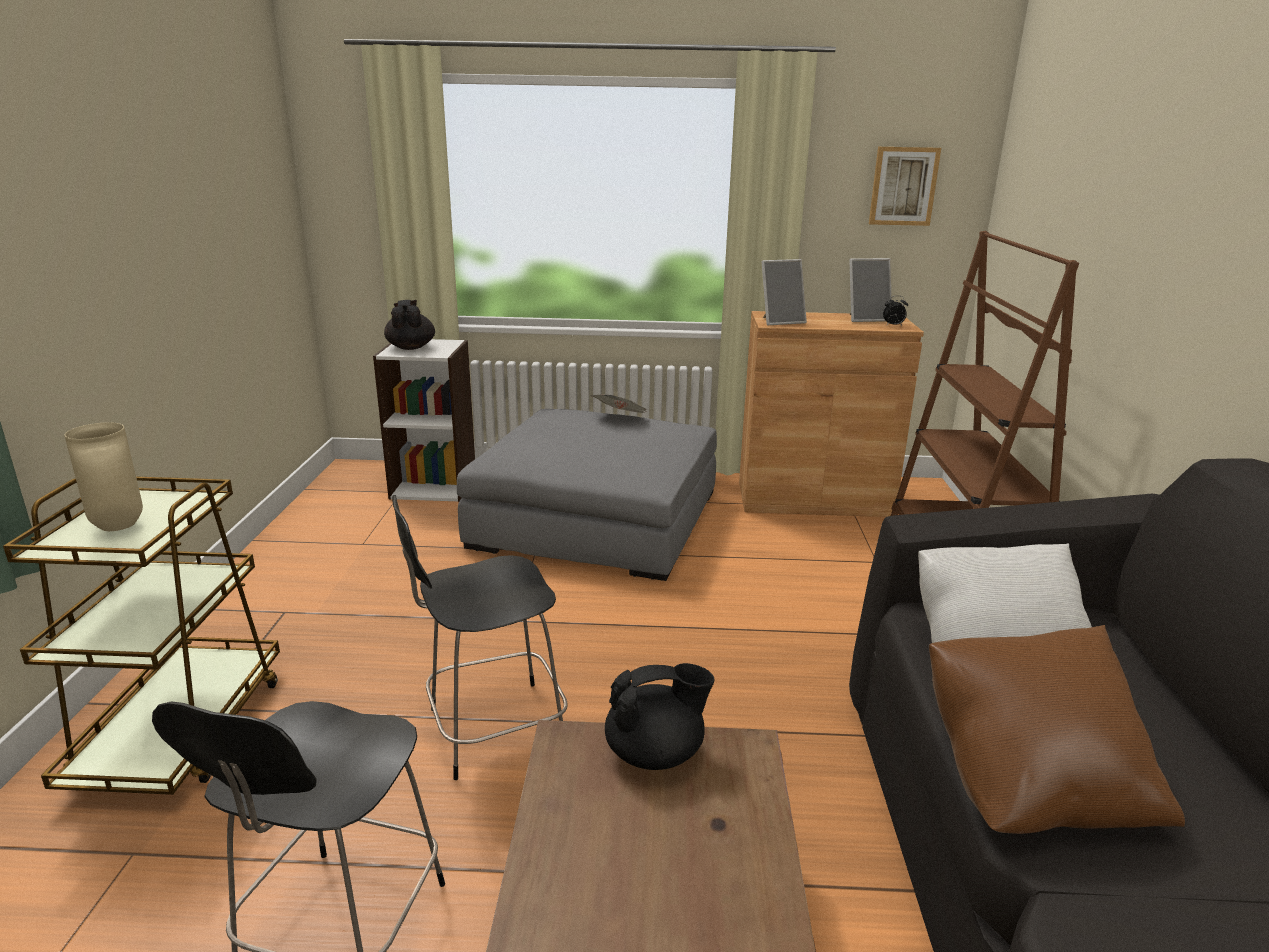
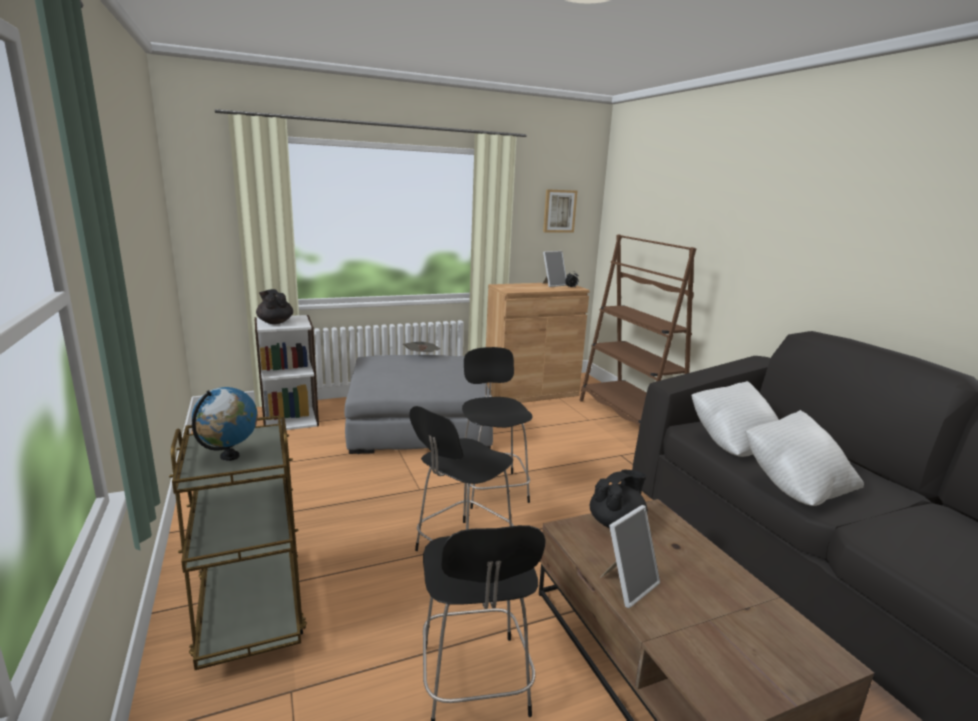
camera: 25 degrees left, 5 degrees down
beige vase [64,422,143,531] -> globe [192,387,258,461]
picture frame [761,259,807,325] -> picture frame moved to [600,505,660,608]
brown pillow [929,625,1185,834] -> white pillow [745,410,864,506]
none -> black stool [462,347,533,509]

